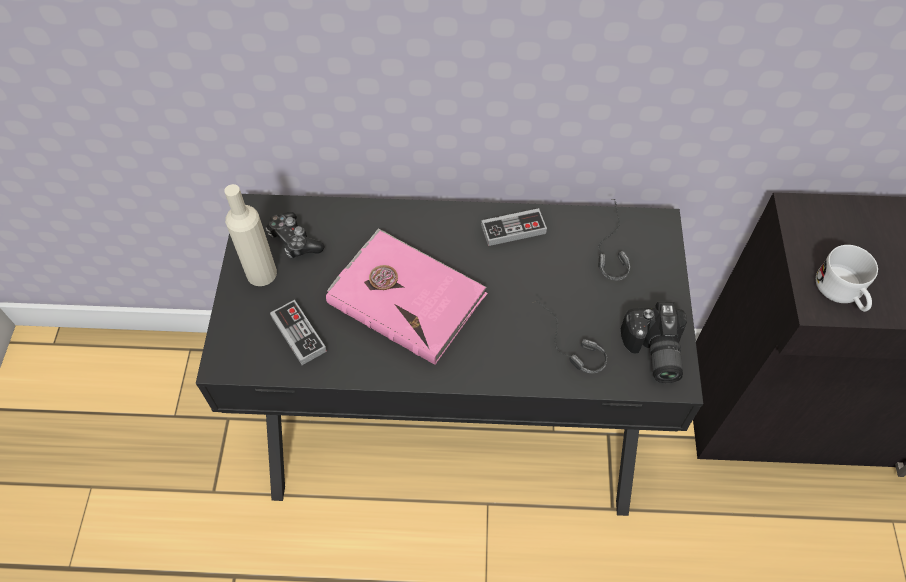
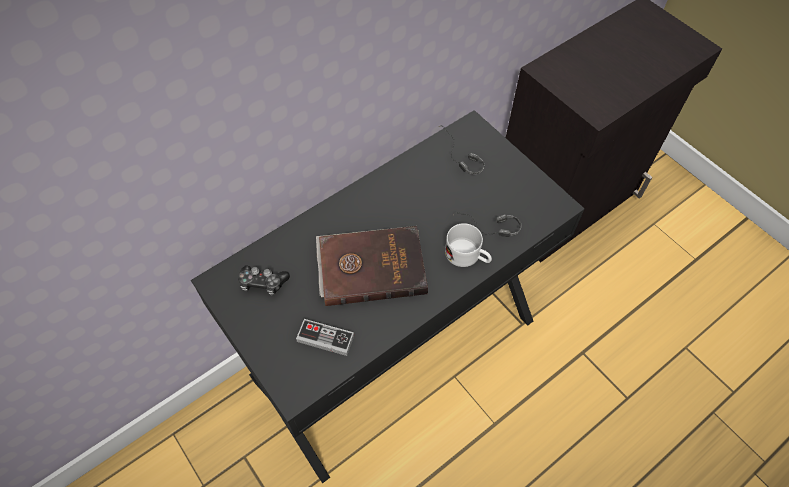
camera: 40 degrees left, 0 degrees up
beige bottle [224,184,277,286] -> none
pink book [326,228,488,365] -> brown book [316,226,428,306]
game controller [481,208,547,246] -> none
camera [621,302,687,383] -> none
white mug [816,245,878,312] -> white mug moved to [445,223,492,267]

